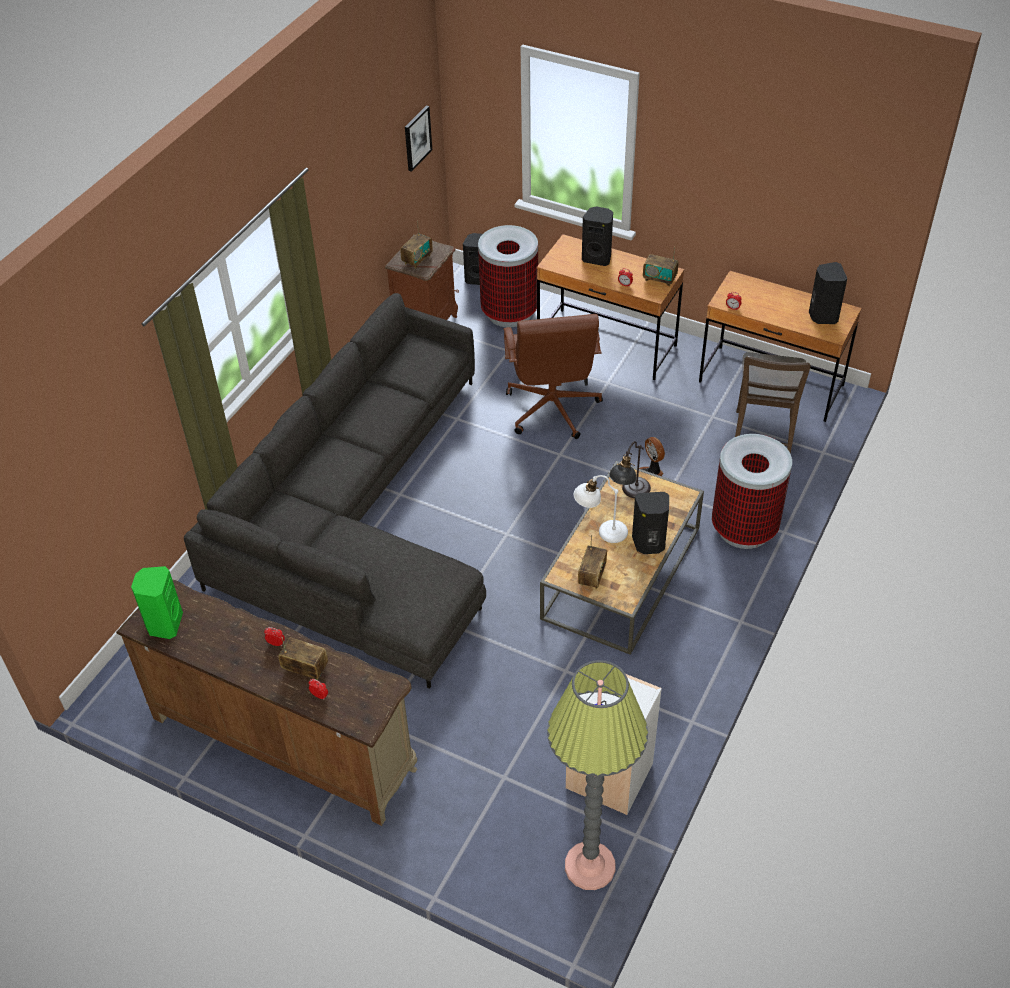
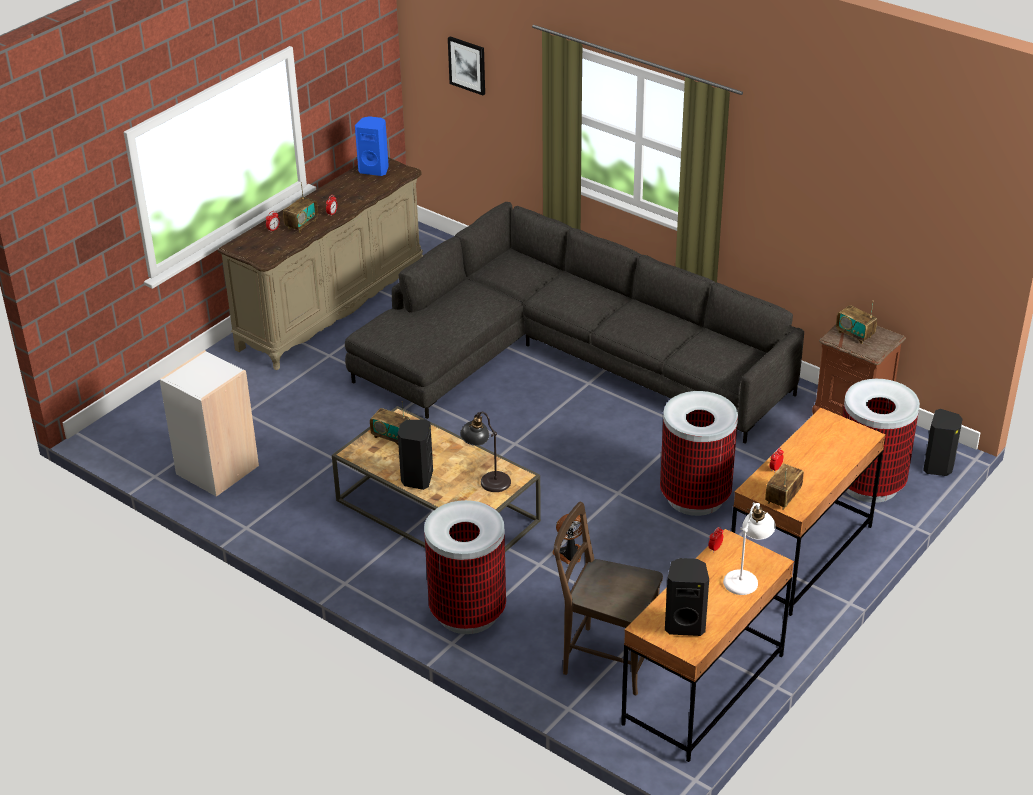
camera: 100 degrees right, 10 degrees down
green speaker [131,566,183,639] -> blue speaker [355,116,389,176]
picture [405,105,432,172] -> picture moved to [448,36,485,96]
brown office chair [504,314,603,439] -> trash can [660,391,738,516]
floor lamp [547,660,648,890] -> none
white table lamp [574,475,628,543] -> white table lamp moved to [723,502,776,595]
black speaker [582,206,613,266] -> none

